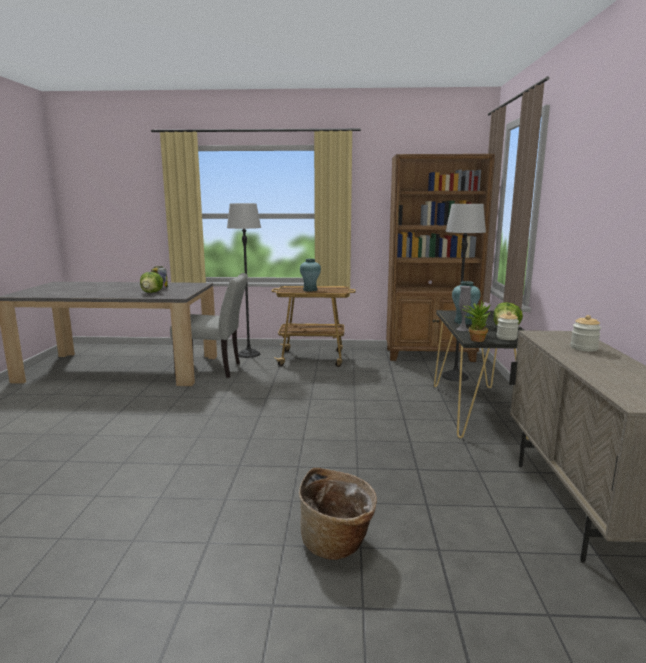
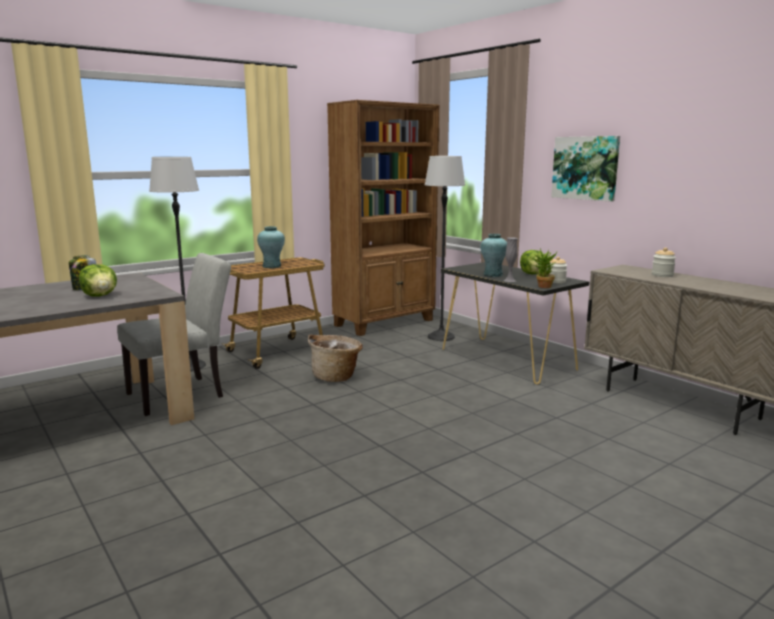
camera: 40 degrees left, 0 degrees up
basket [299,468,377,560] -> basket moved to [308,335,363,382]
none -> picture [551,136,620,202]

